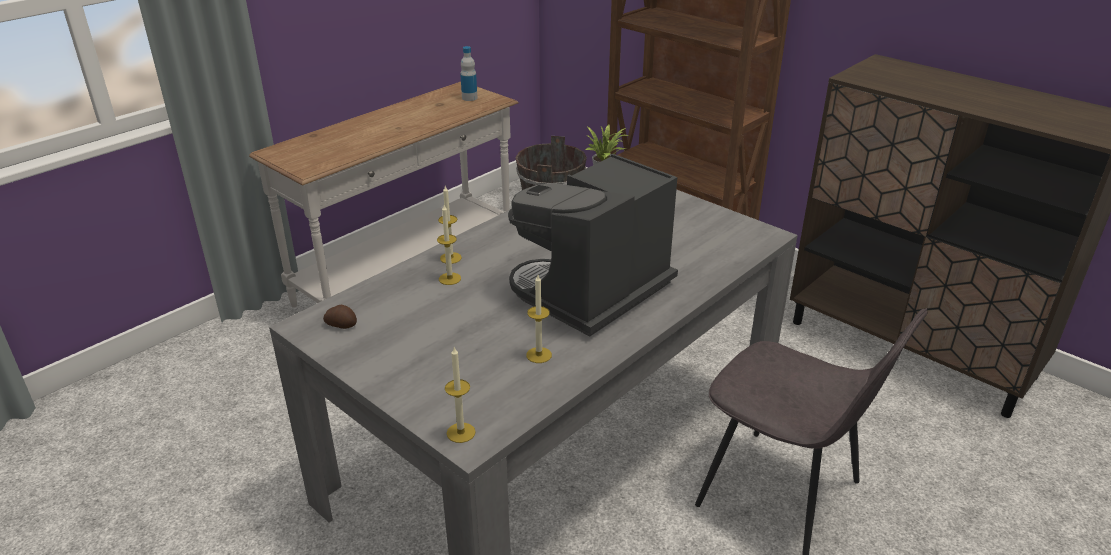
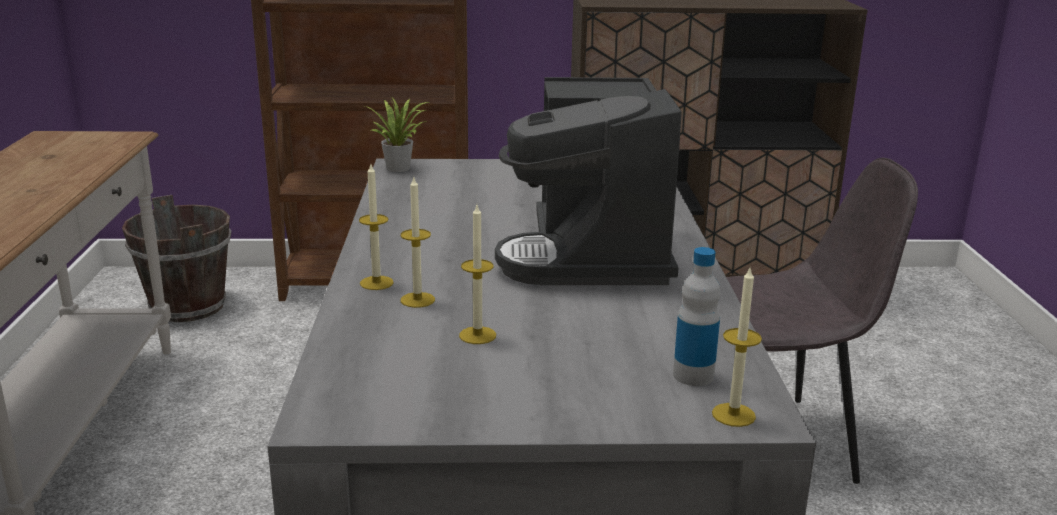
camera: 45 degrees left, 10 degrees down
potato [323,305,357,329] -> none
bottle [460,46,477,101] -> bottle moved to [673,247,720,386]
candle [526,275,552,363] -> candle moved to [459,205,496,344]

